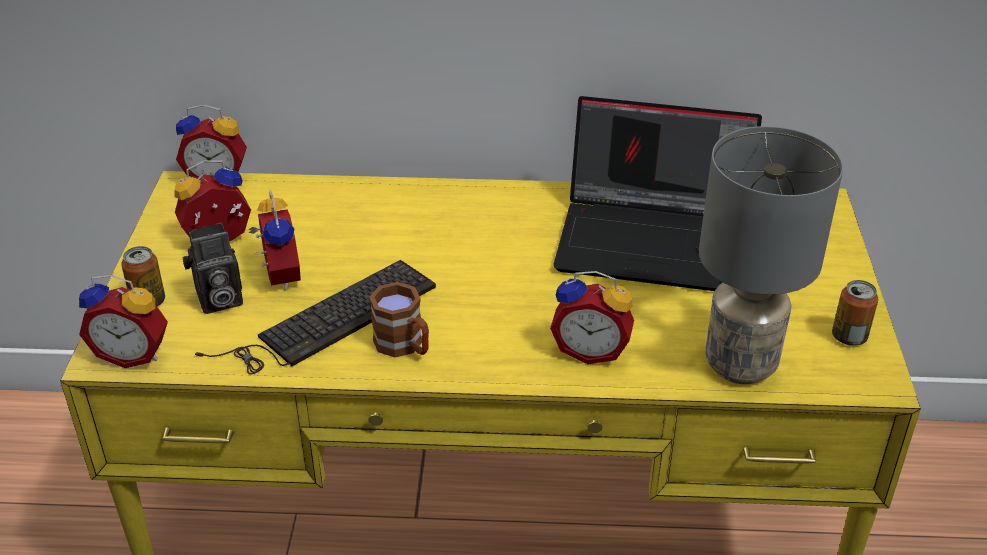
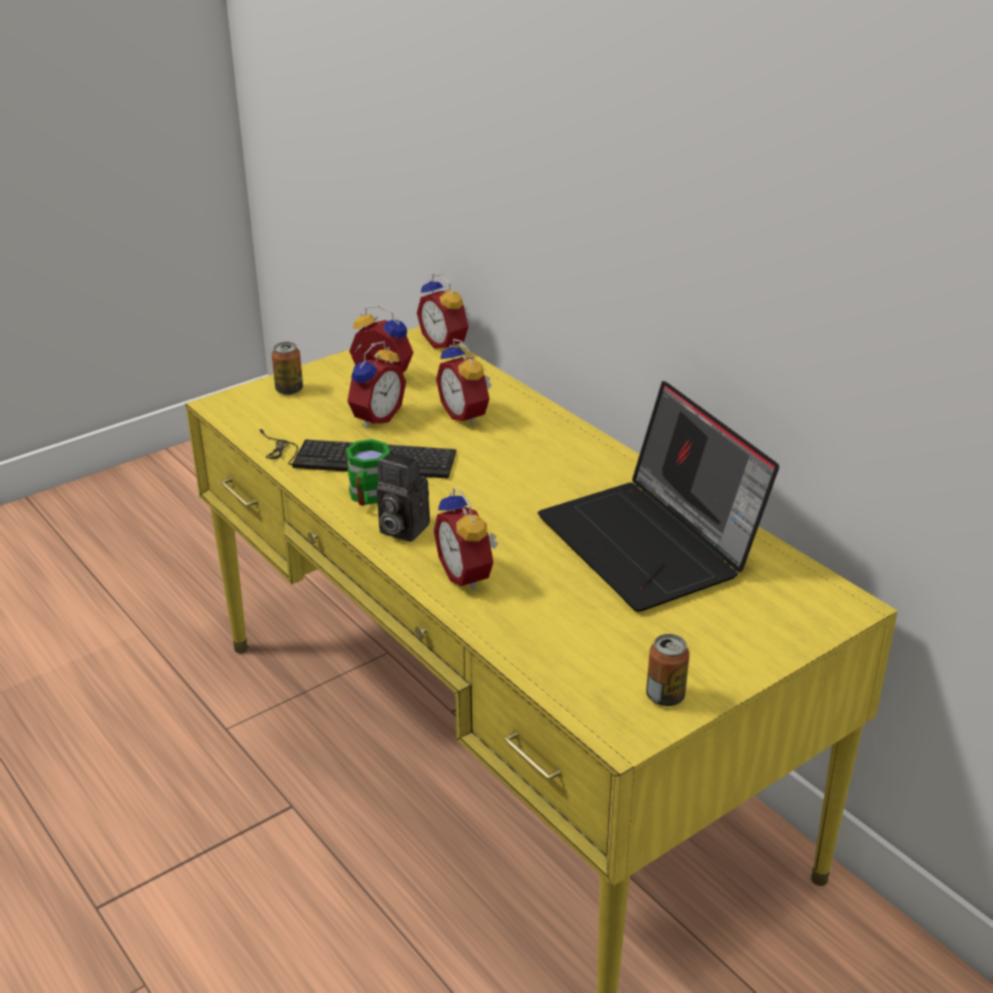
camera: 50 degrees right, 5 degrees down
alarm clock [79,275,168,368] -> alarm clock moved to [436,339,492,425]
camera [182,223,243,314] -> camera moved to [376,452,430,542]
brown mug [369,282,429,357] -> green mug [346,439,390,506]
grey table lamp [699,126,843,384] -> none

